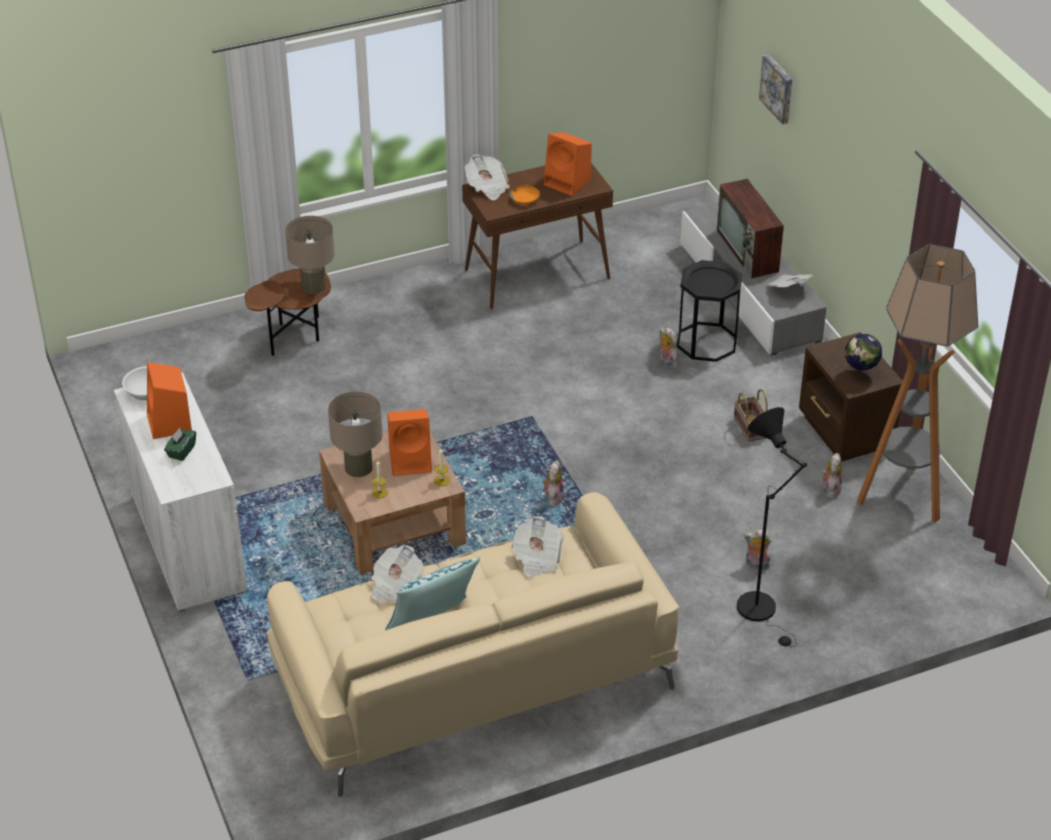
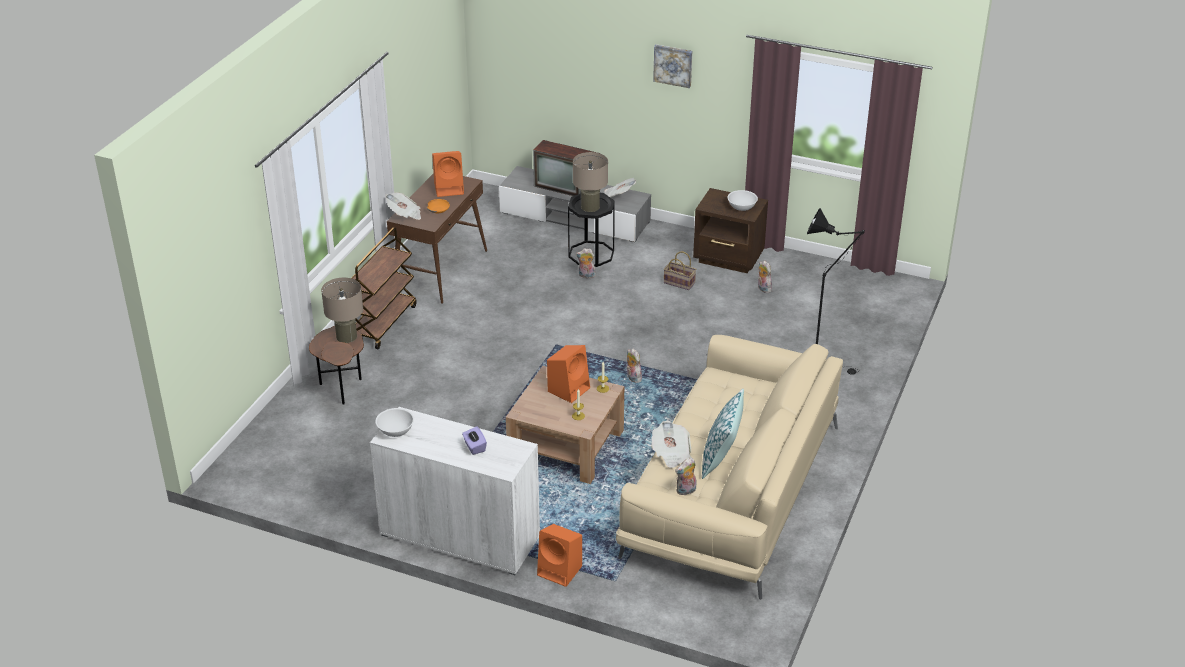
camera: 45 degrees left, 5 degrees down
orange speaker [147,362,192,439] -> orange speaker moved to [537,524,582,587]
green tissue box [164,428,196,461] -> purple tissue box [462,426,487,455]
beige table lamp [328,392,383,477] -> beige table lamp moved to [573,152,608,212]
newspaper [511,516,564,577] -> none
plush toy [744,530,771,570] -> plush toy moved to [675,458,696,495]
picture [759,54,792,124] -> picture moved to [653,44,692,88]
globe [845,334,882,378] -> white bowl [727,190,758,211]
floor lamp [857,244,978,523] -> none
none -> brown cart [352,227,417,349]

